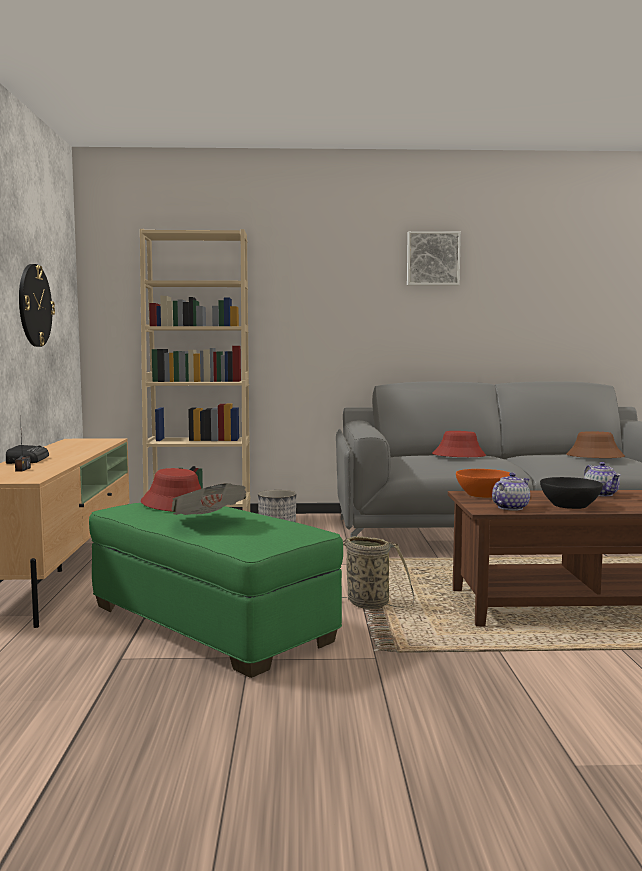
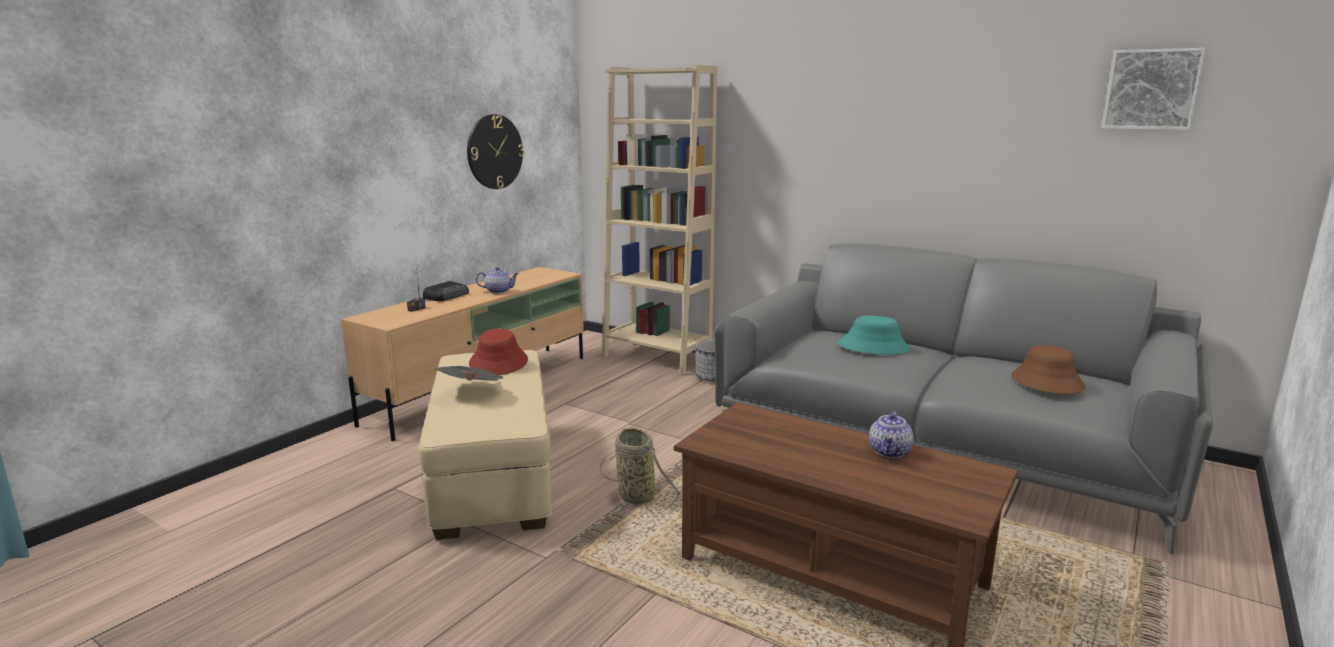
camera: 35 degrees right, 10 degrees up
green ottoman [89,503,343,678] -> beige ottoman [418,350,552,540]
picture [407,231,461,286] -> picture moved to [1102,48,1206,130]
red hat [432,431,486,457] -> turquoise hat [838,315,910,355]
orange bowl [456,469,510,498] -> none
teapot [492,473,530,511] -> teapot moved to [476,267,519,294]
black bowl [540,477,603,509] -> none

